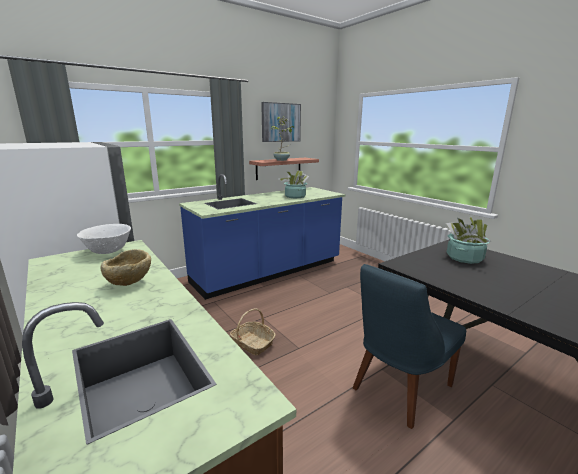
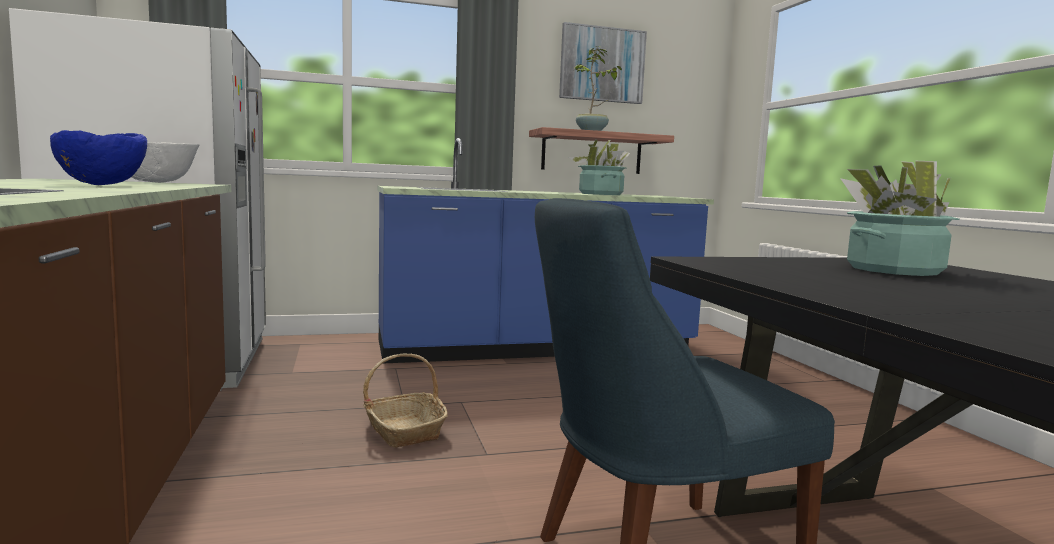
camera: 20 degrees right, 10 degrees down
beige bowl [100,249,151,286] -> blue bowl [50,130,147,185]

